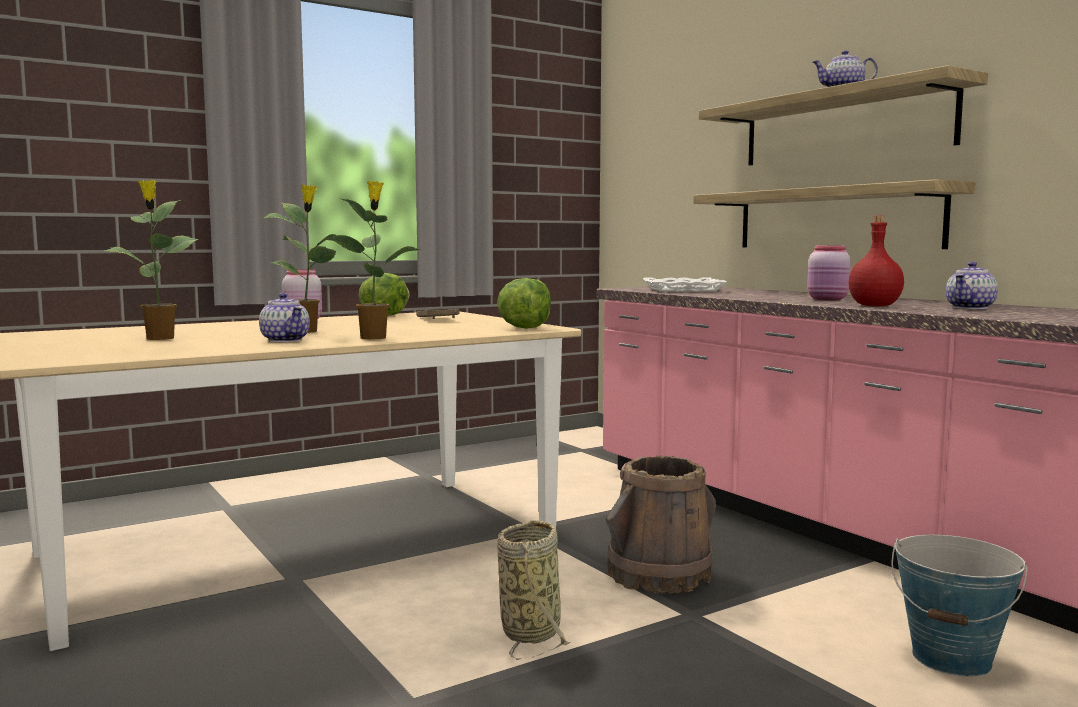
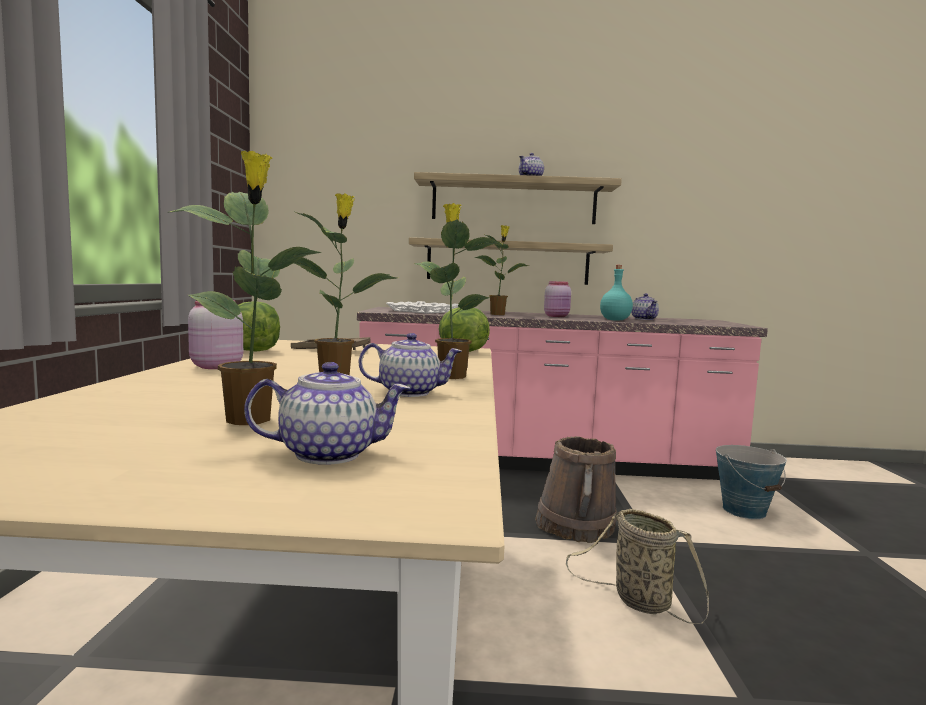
camera: 55 degrees left, 0 degrees up
red bottle [848,216,904,307] -> turquoise bottle [600,265,633,321]
none -> teapot [244,362,410,465]
none -> potted plant [474,225,529,315]

